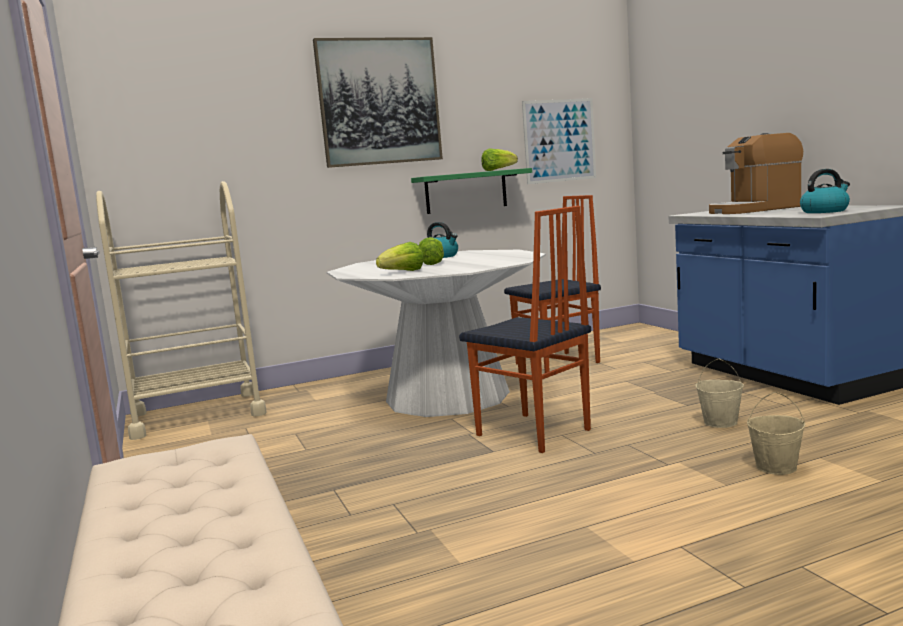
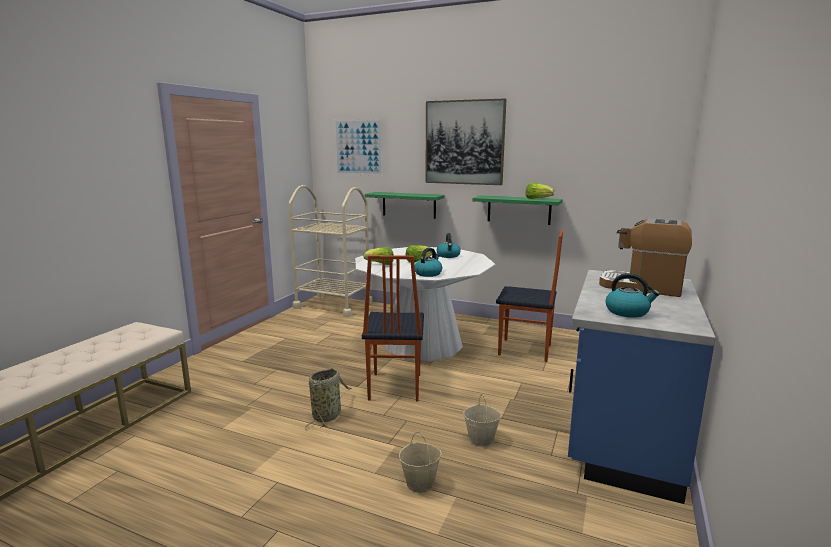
camera: 45 degrees right, 5 degrees up
picture [522,98,596,184] -> picture moved to [334,119,383,176]
none -> basket [305,368,352,430]
none -> green shelf [365,192,445,219]
none -> kettle [415,248,442,277]

